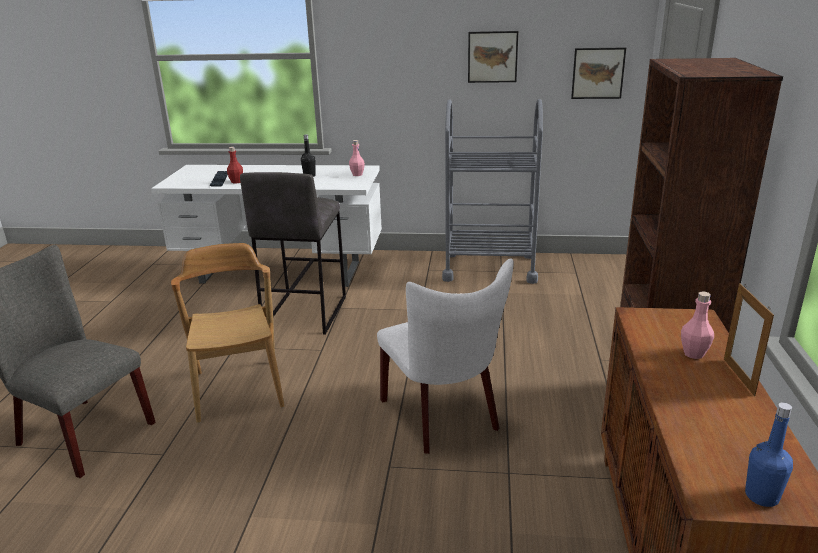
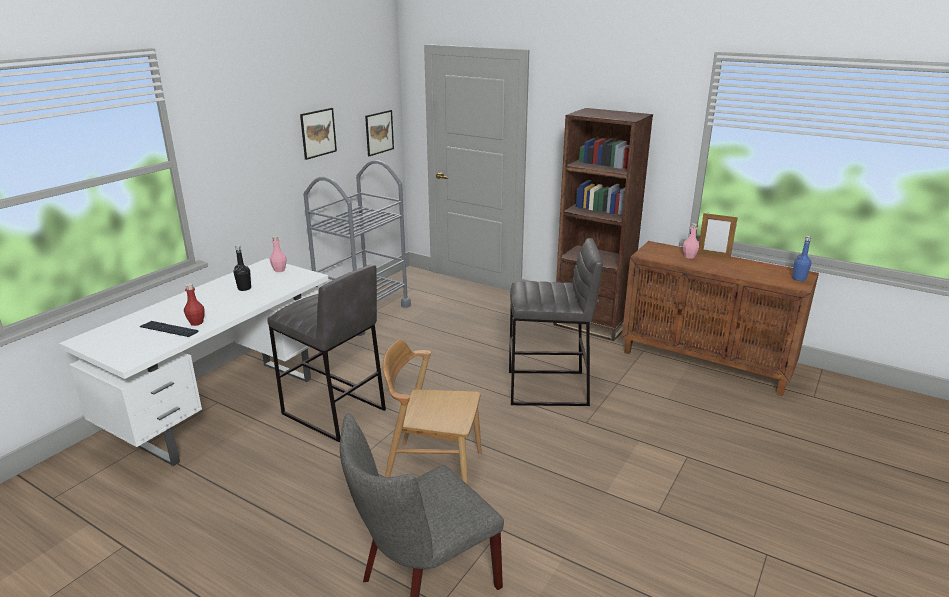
camera: 65 degrees left, 0 degrees up
white chair [377,258,514,454] -> grey stool [509,238,603,406]

